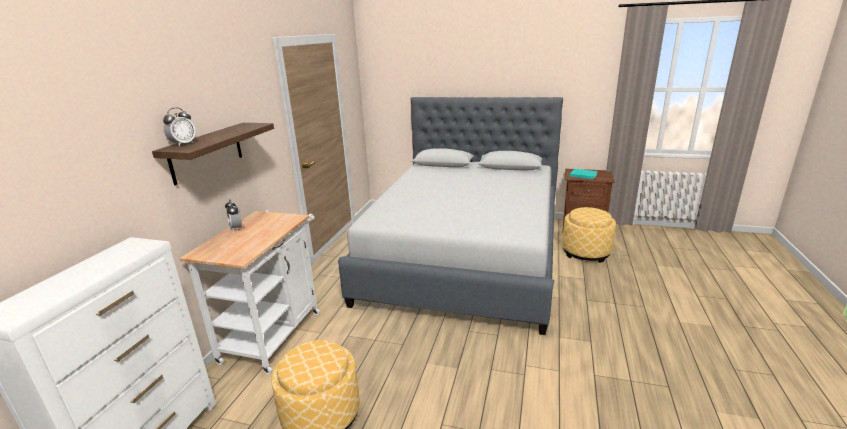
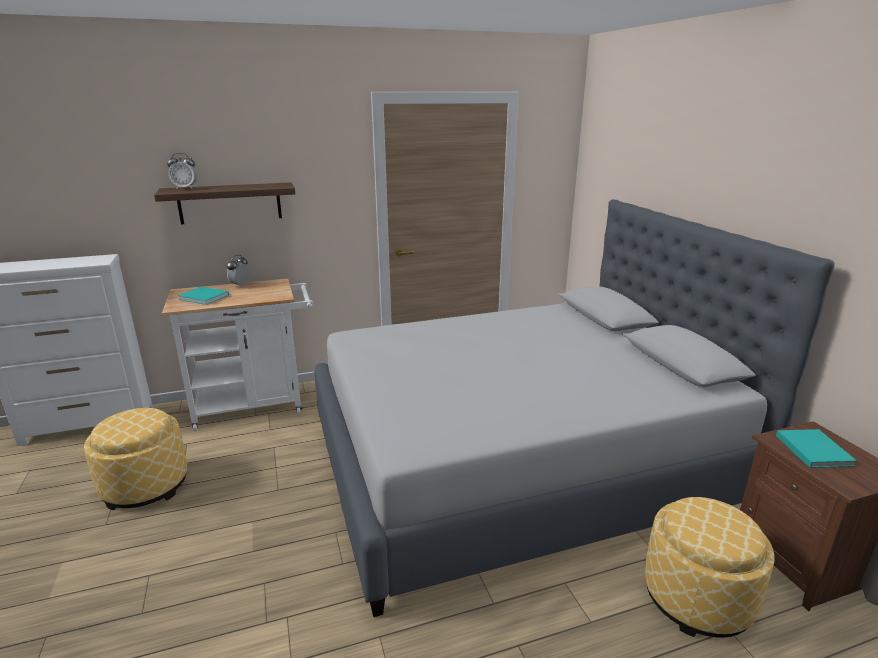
camera: 55 degrees right, 0 degrees up
none -> turquoise book [177,287,229,305]

